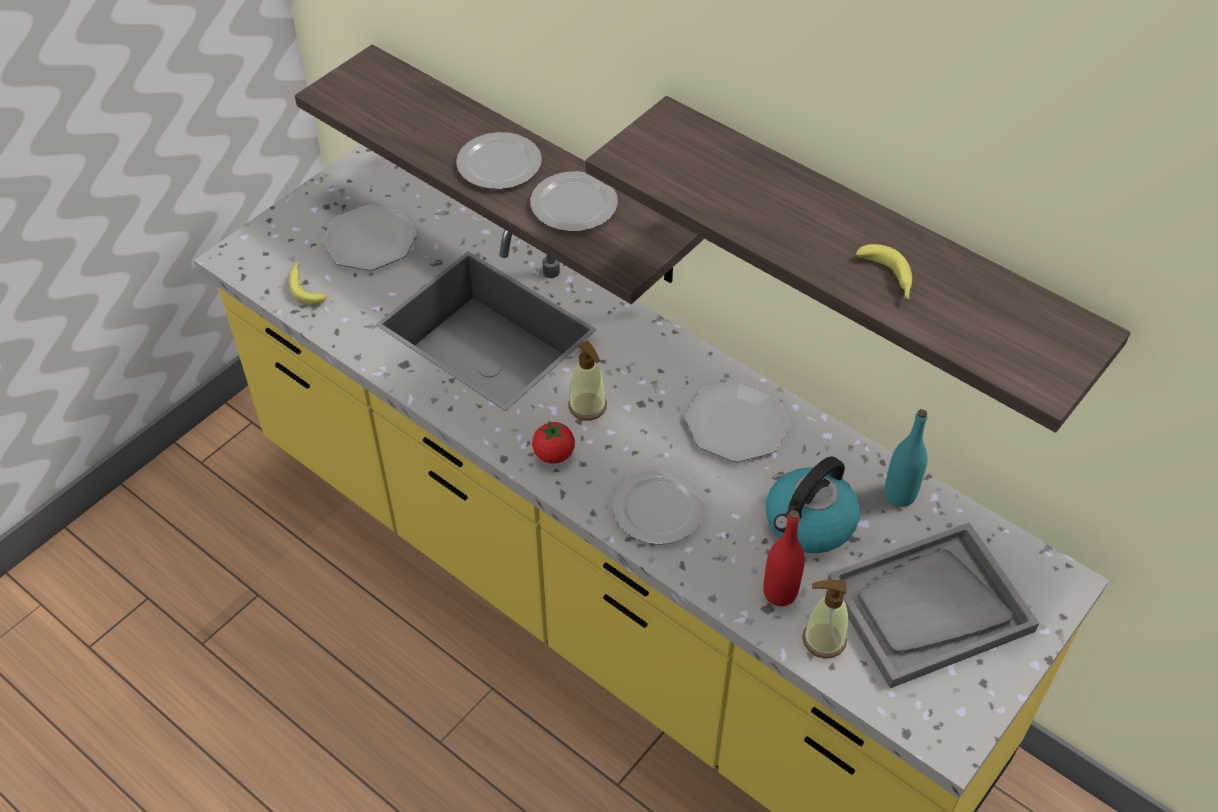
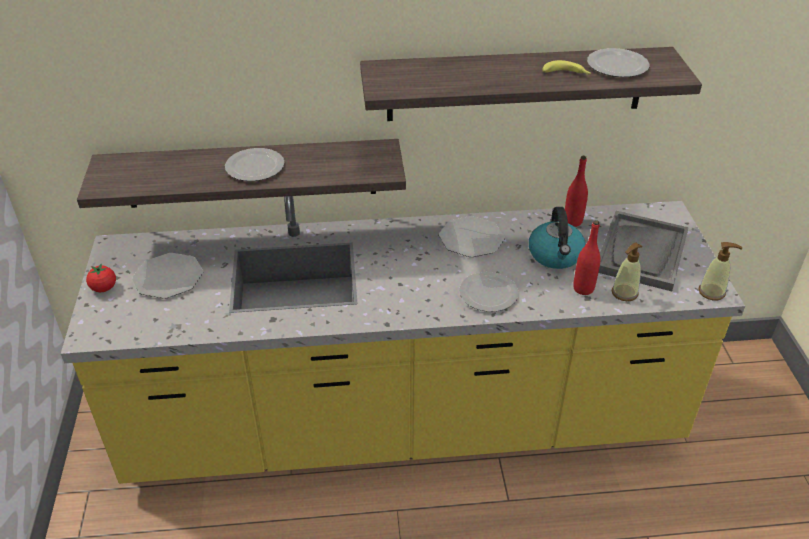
camera: 45 degrees left, 10 degrees down
banana [289,261,327,305] -> none
plate [530,171,618,232] -> plate moved to [587,48,649,77]
tomato [532,421,575,464] -> tomato moved to [86,263,116,292]
soap dispenser [568,340,607,420] -> soap dispenser moved to [698,242,742,300]
turquoise bottle [884,409,928,507] -> red bottle [565,156,588,227]

